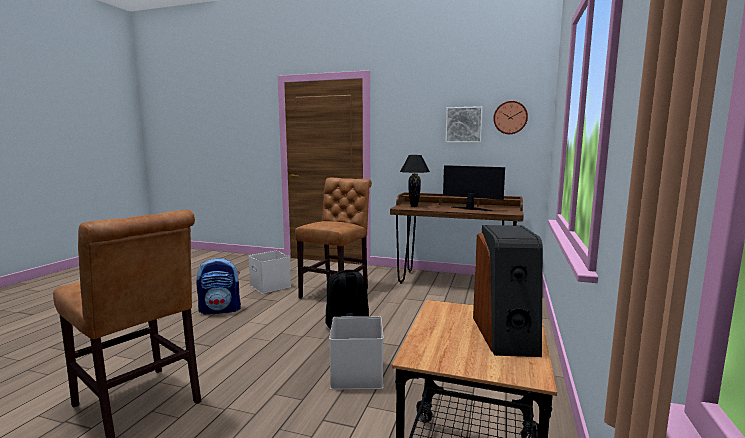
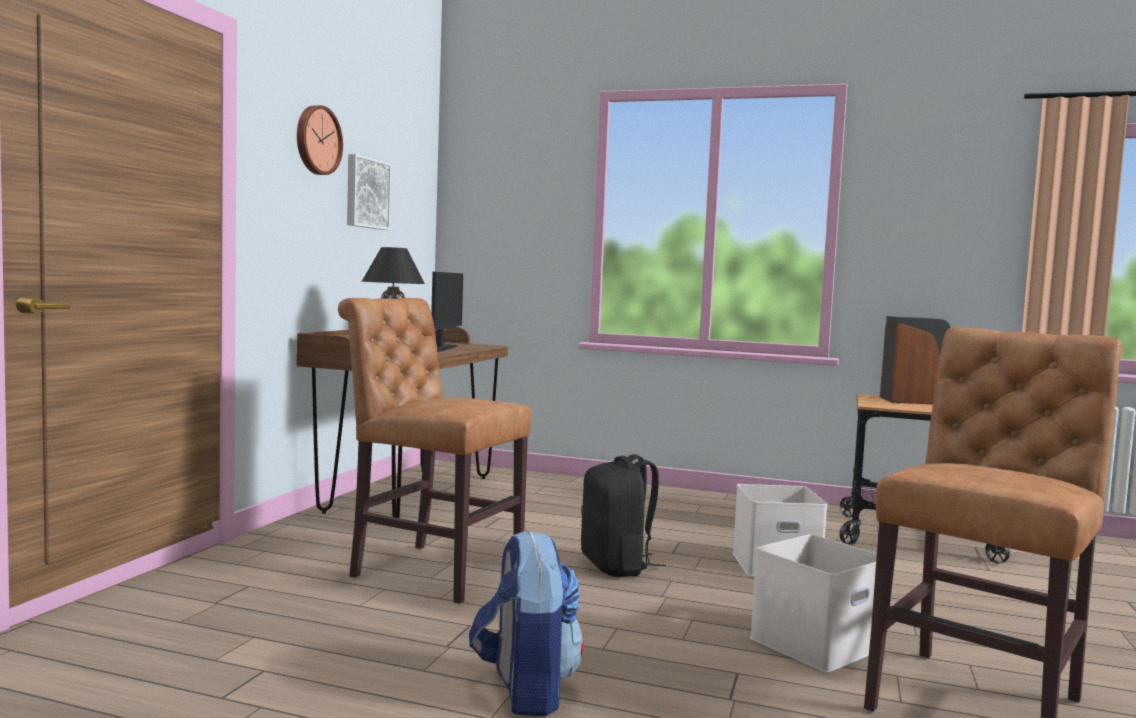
camera: 90 degrees left, 5 degrees down
white storage box [248,251,291,294] -> white storage box moved to [750,534,877,673]
monitor [443,165,505,211] -> monitor turned 150 degrees clockwise [431,272,463,352]
wall clock [493,101,528,134] -> wall clock moved to [297,105,343,175]

